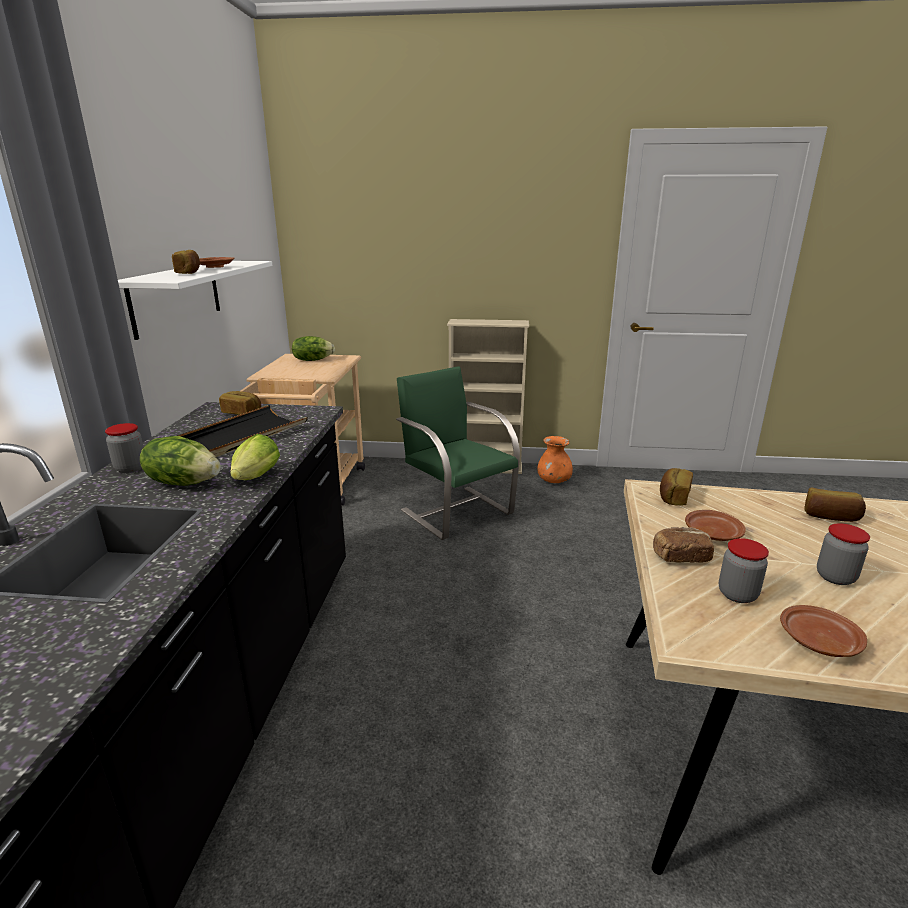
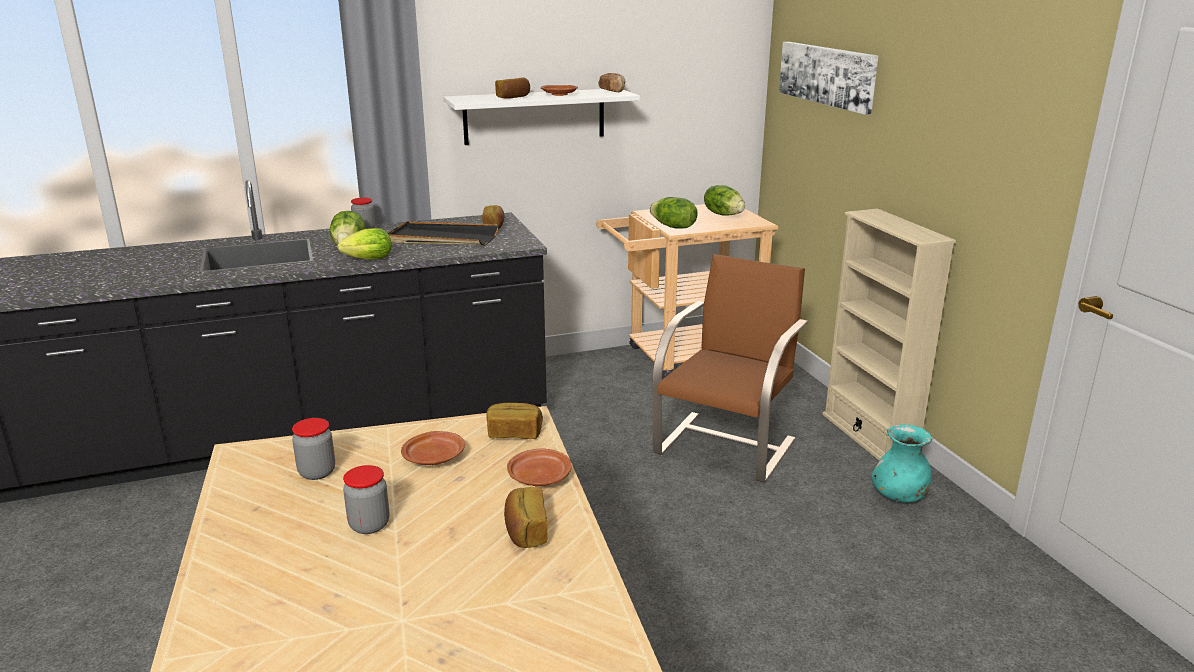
camera: 65 degrees right, 0 degrees up
green chair [396,366,520,540] -> brown chair [652,254,808,483]
orange vase [537,436,573,483] -> turquoise vase [871,424,932,503]
bread [653,527,714,563] -> bread moved to [598,73,625,92]
brown plate [780,605,867,657] -> brown plate moved to [507,448,572,486]
none -> lettuce [650,197,698,228]
none -> picture [779,42,878,115]

